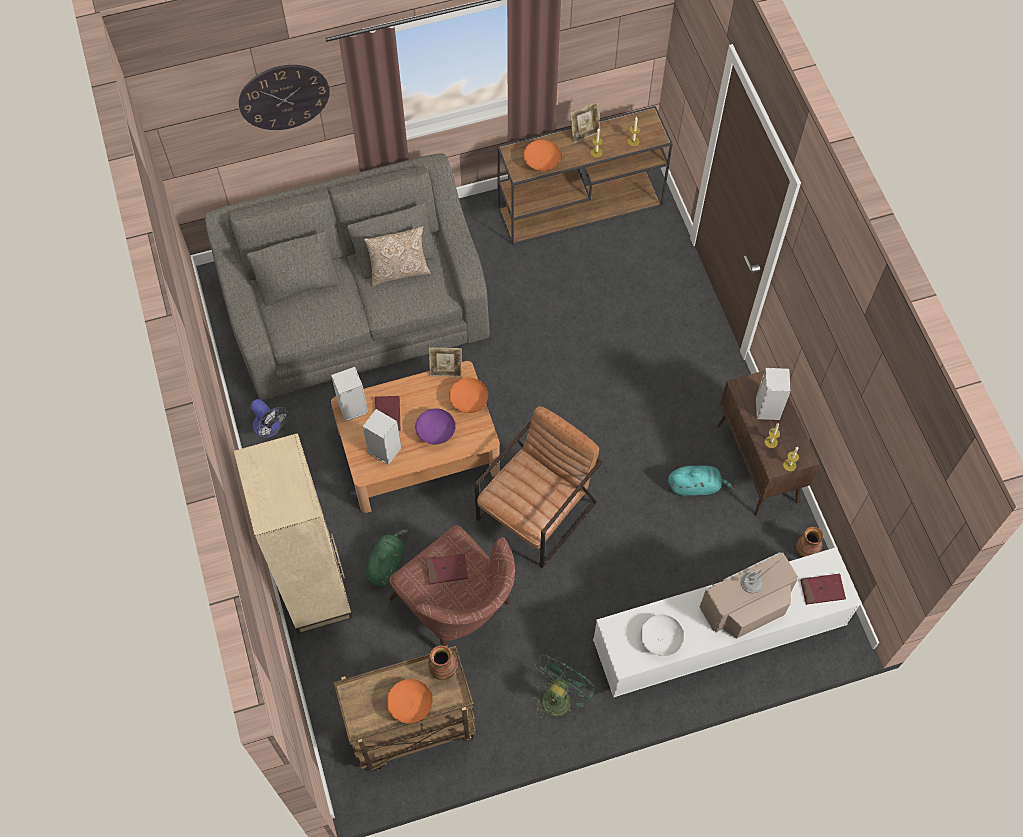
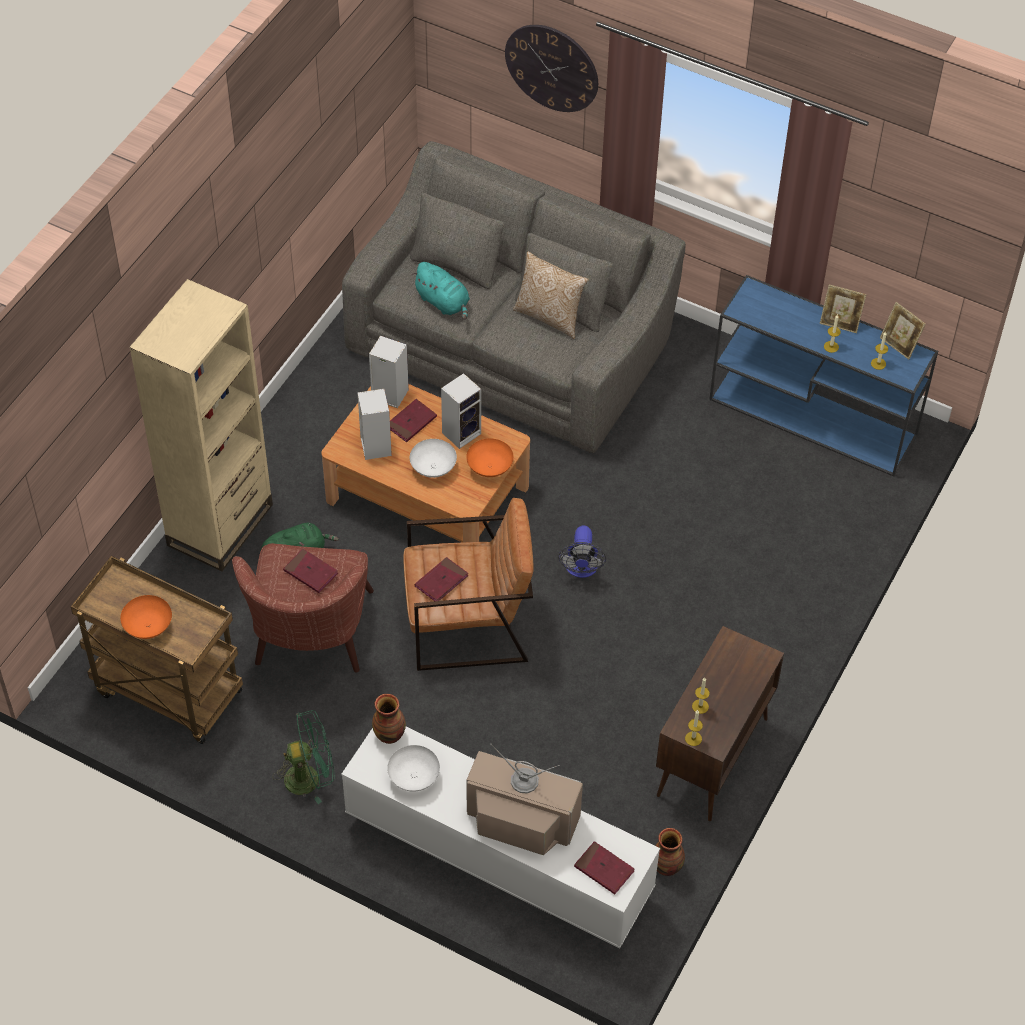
camera: 45 degrees right, 10 degrees down
fan [251,399,288,437] -> fan moved to [558,525,606,578]
purple bowl [415,408,455,445] -> white bowl [410,439,457,478]
vase [428,645,457,680] -> vase moved to [372,694,406,744]
picture frame [429,347,462,377] -> picture frame moved to [880,302,926,359]
brown console table [497,106,673,245] -> blue console table [709,275,938,477]
orange bowl [523,140,561,171] -> none
turquoise plush toy [668,466,734,496] -> turquoise plush toy moved to [411,262,470,320]
speaker [756,368,791,420] -> speaker moved to [441,373,481,449]
none -> red book [415,557,468,601]

